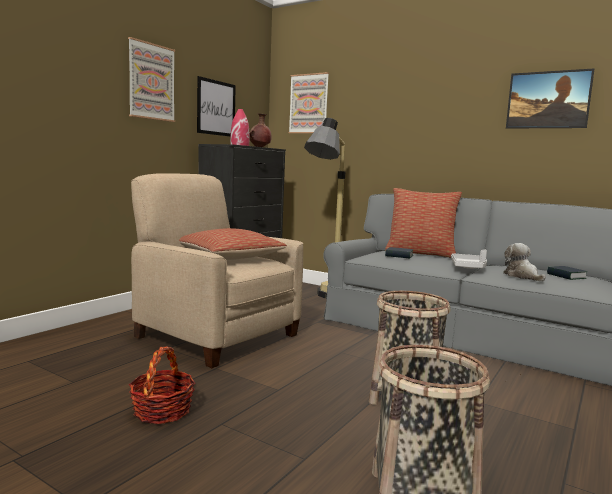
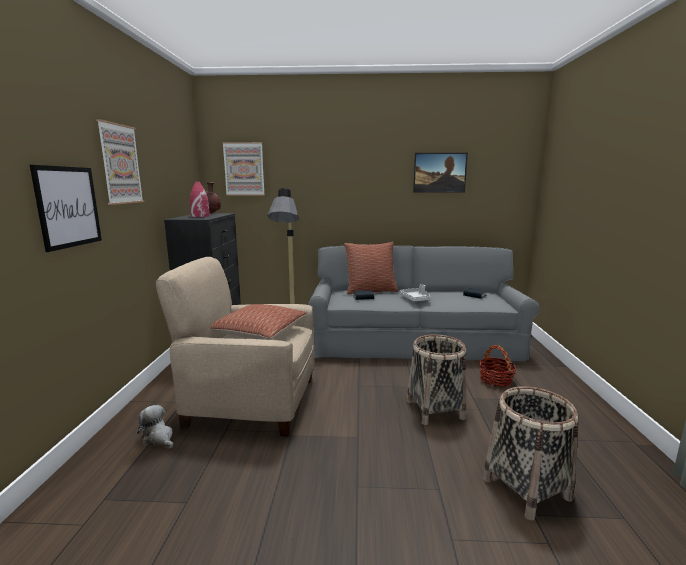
camera: 30 degrees left, 5 degrees up
basket [129,346,195,424] -> basket moved to [479,345,516,387]
picture [197,76,236,137] -> picture moved to [30,165,102,252]
plush toy [503,243,546,281] -> plush toy moved to [137,405,173,449]

